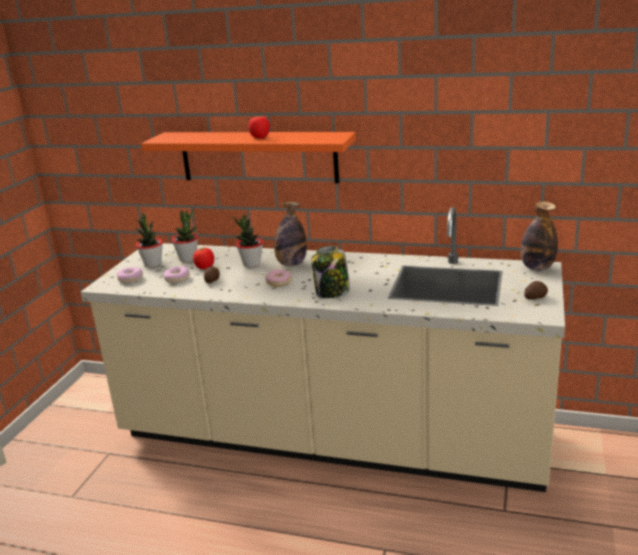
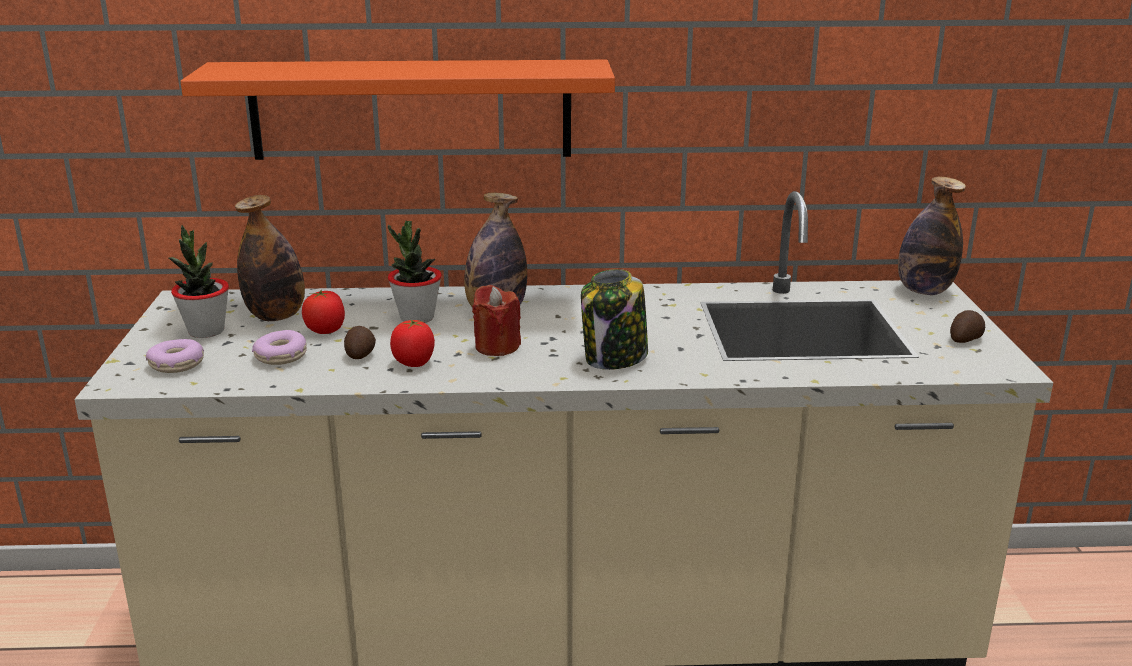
camera: 20 degrees left, 0 degrees up
potted plant [171,210,198,262] -> bottle [235,195,305,321]
tomato [249,115,270,138] -> tomato moved to [390,320,435,367]
donut [265,269,292,286] -> red candle [472,285,521,356]

